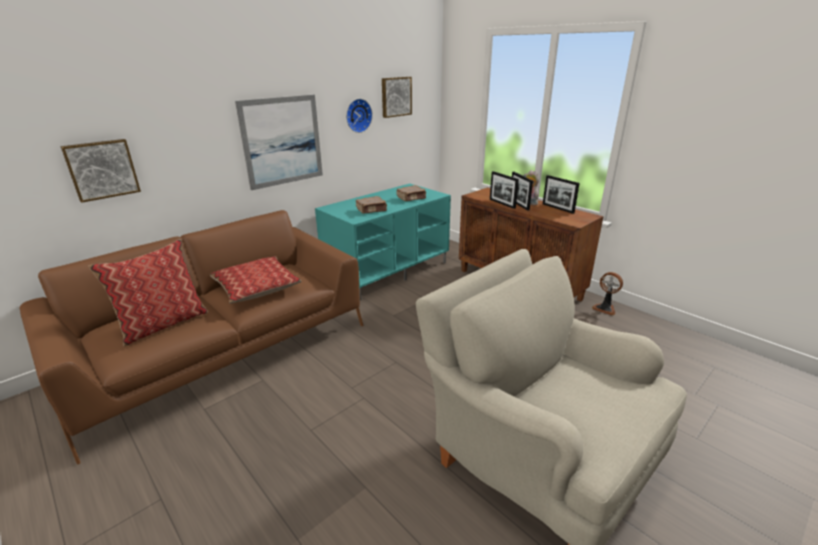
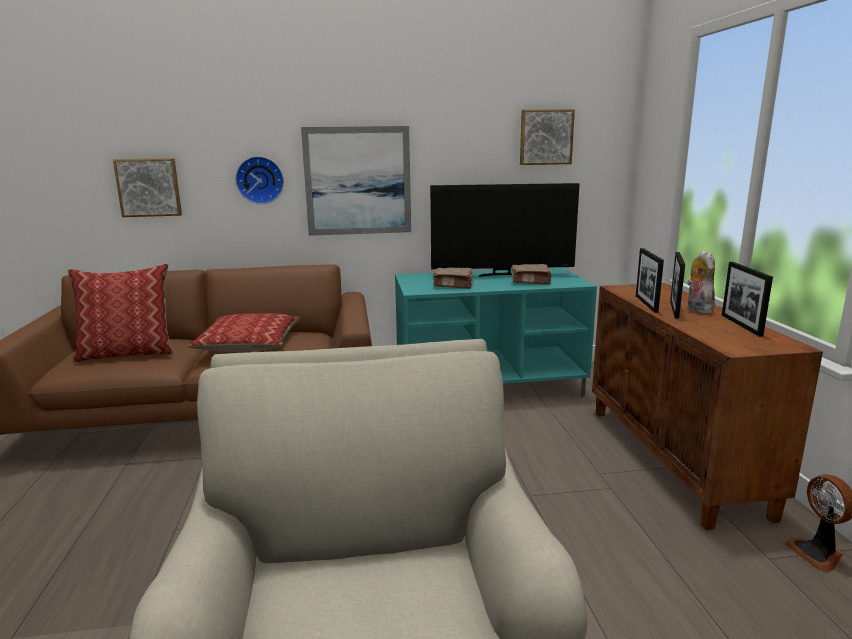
camera: 35 degrees right, 10 degrees down
wall clock [346,99,372,133] -> wall clock moved to [235,156,284,204]
none -> television [430,183,580,277]

